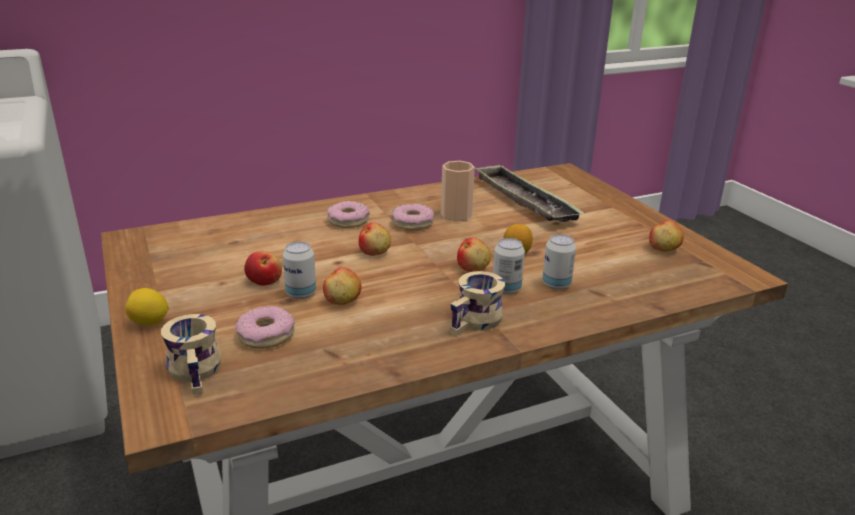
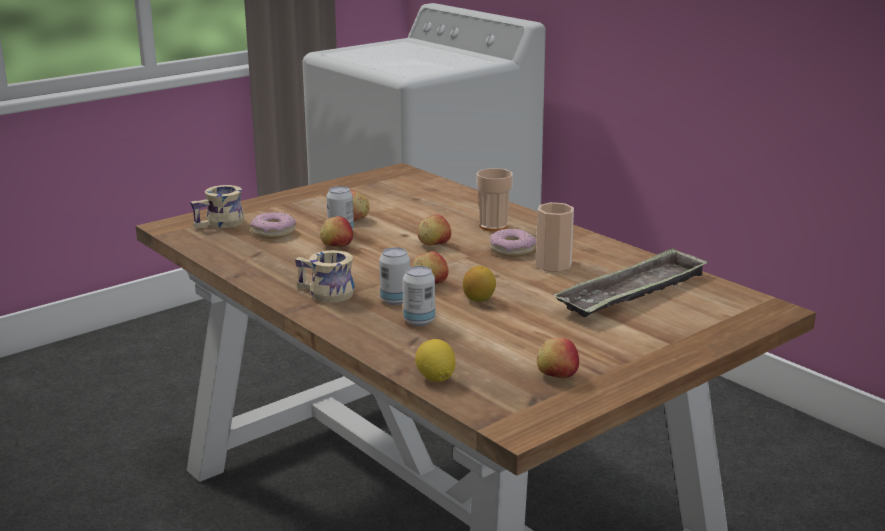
camera: 75 degrees right, 5 degrees down
lemon [125,288,169,325] -> lemon moved to [415,339,456,382]
donut [327,201,370,228] -> cup [476,168,513,231]

